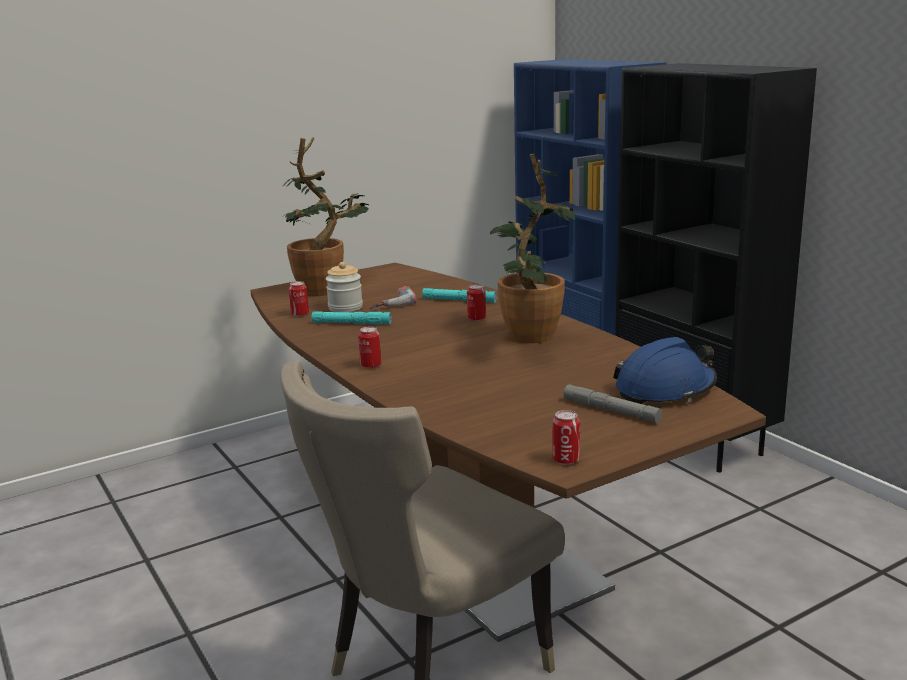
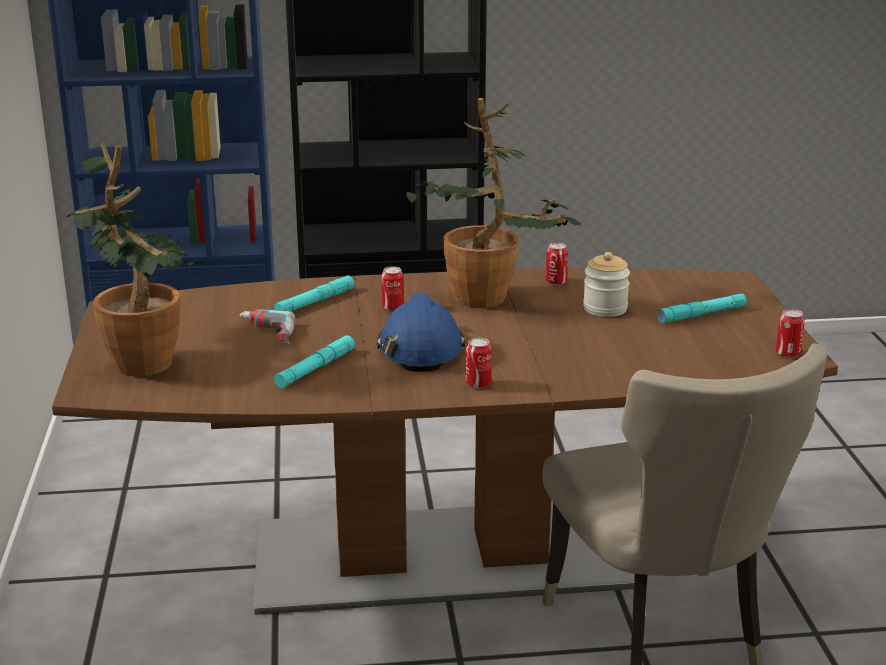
camera: 65 degrees left, 5 degrees up
can [289,281,309,317] -> can moved to [546,243,568,285]
jar [326,262,363,312] -> jar moved to [583,252,630,317]
grey flashlight [563,384,662,423] -> turquoise flashlight [657,293,747,324]
blue hard hat [613,337,717,404] -> blue hard hat moved to [377,293,466,372]

